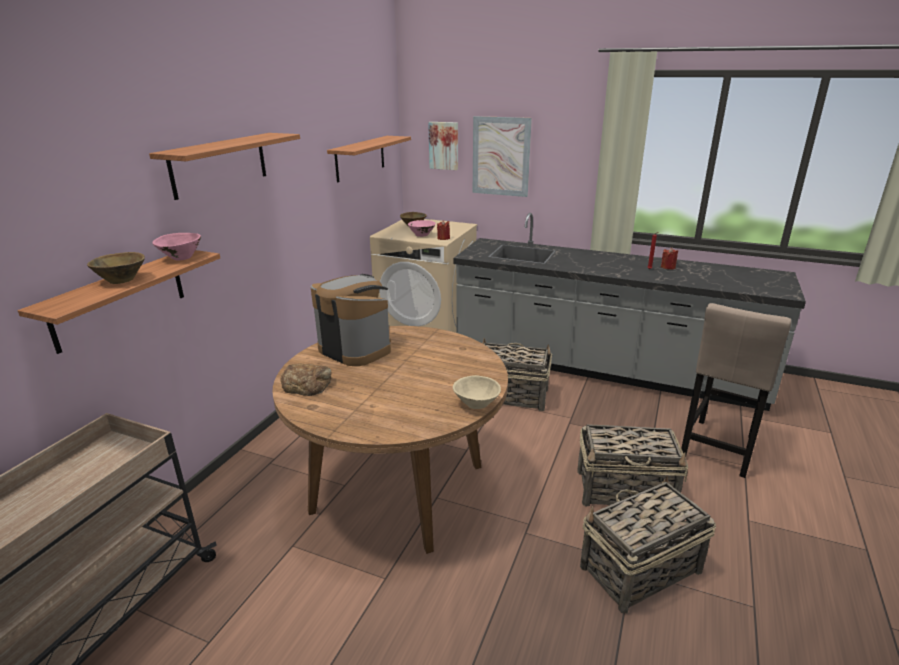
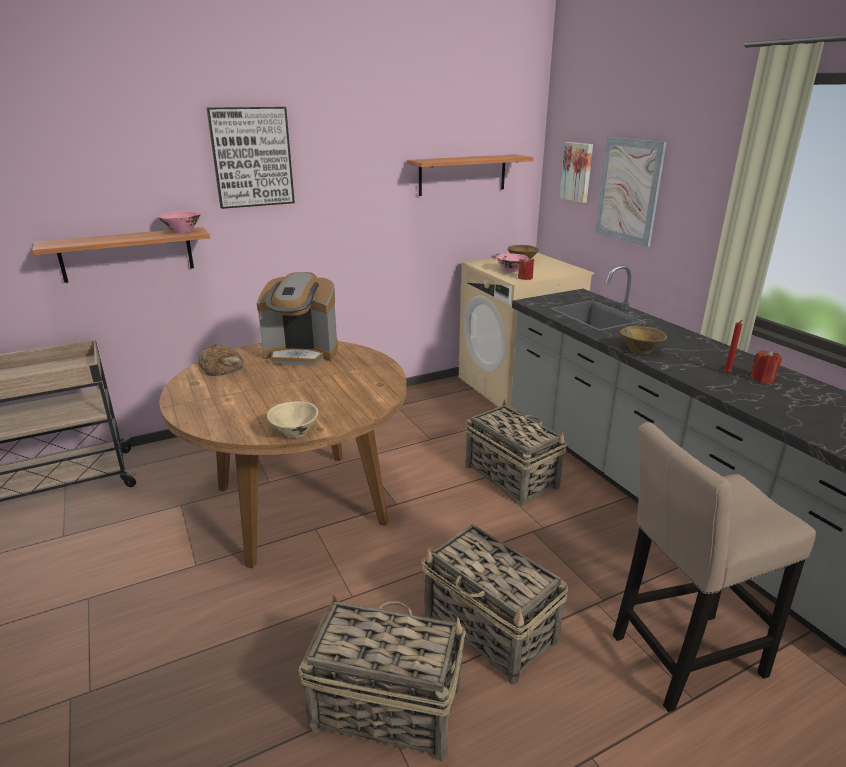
camera: 40 degrees right, 0 degrees up
brown bowl [87,252,145,284] -> brown bowl moved to [620,326,667,354]
shelf [149,133,300,200] -> picture [206,107,295,209]
coffee machine [311,274,391,366] -> coffee machine turned 105 degrees clockwise [257,272,338,366]

